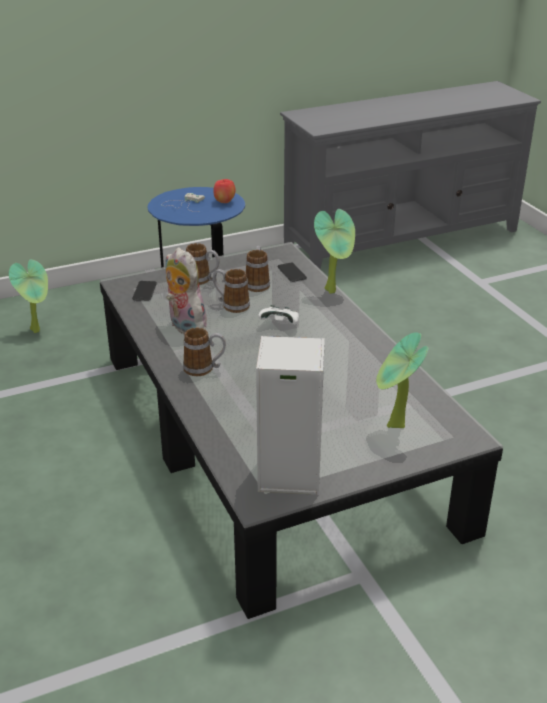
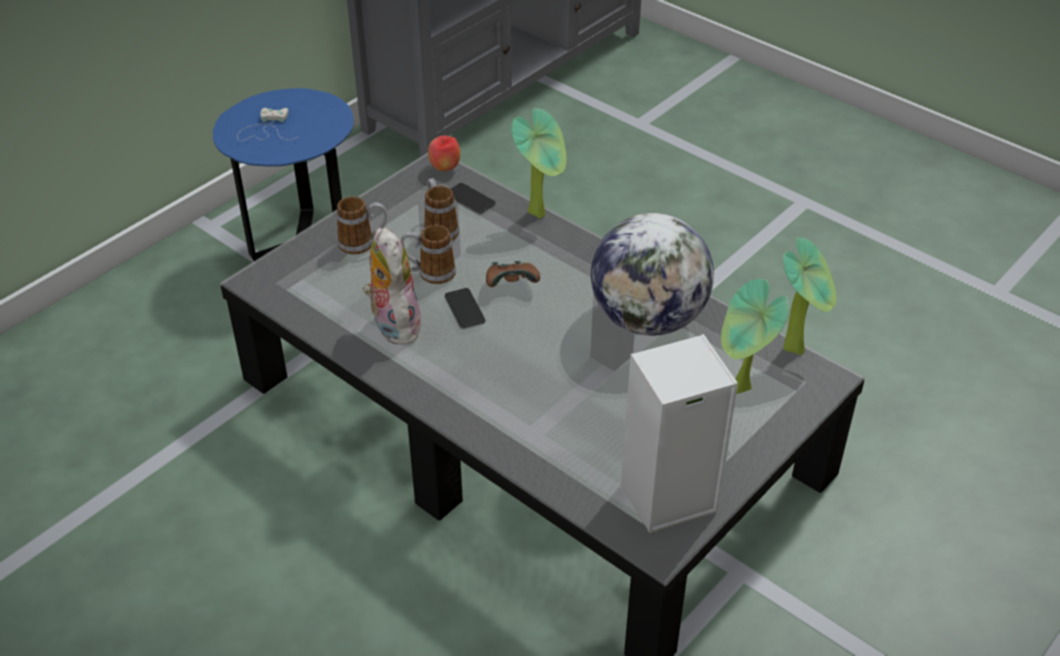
camera: 25 degrees left, 10 degrees up
potted plant [9,259,48,333] -> potted plant moved to [783,238,836,356]
phone [132,281,157,301] -> phone moved to [445,288,486,328]
plush toy [165,247,207,335] -> plush toy turned 45 degrees clockwise [363,227,422,345]
mug [183,327,226,376] -> none
apple [213,179,236,203] -> apple moved to [428,135,460,171]
white game controller [258,305,299,324] -> brown game controller [486,261,540,287]
none -> globe [591,213,714,336]

